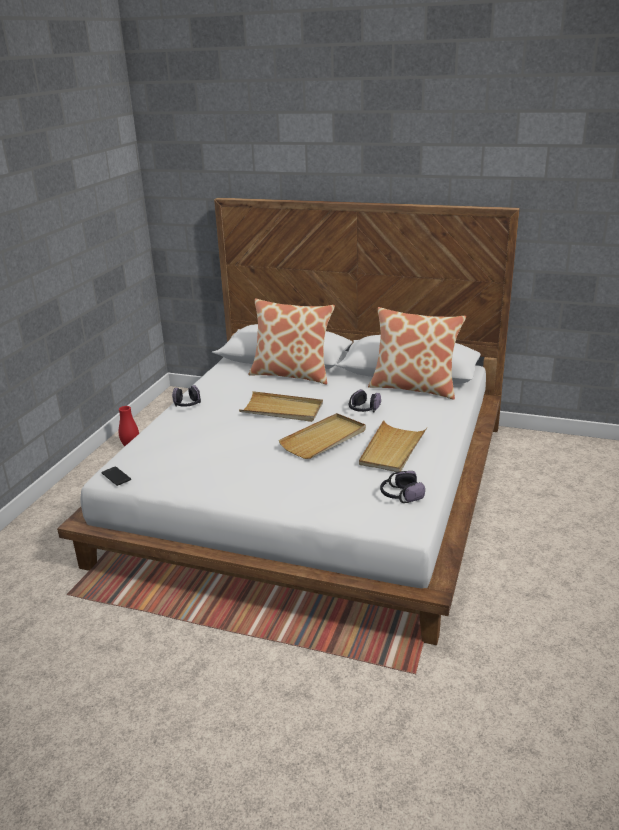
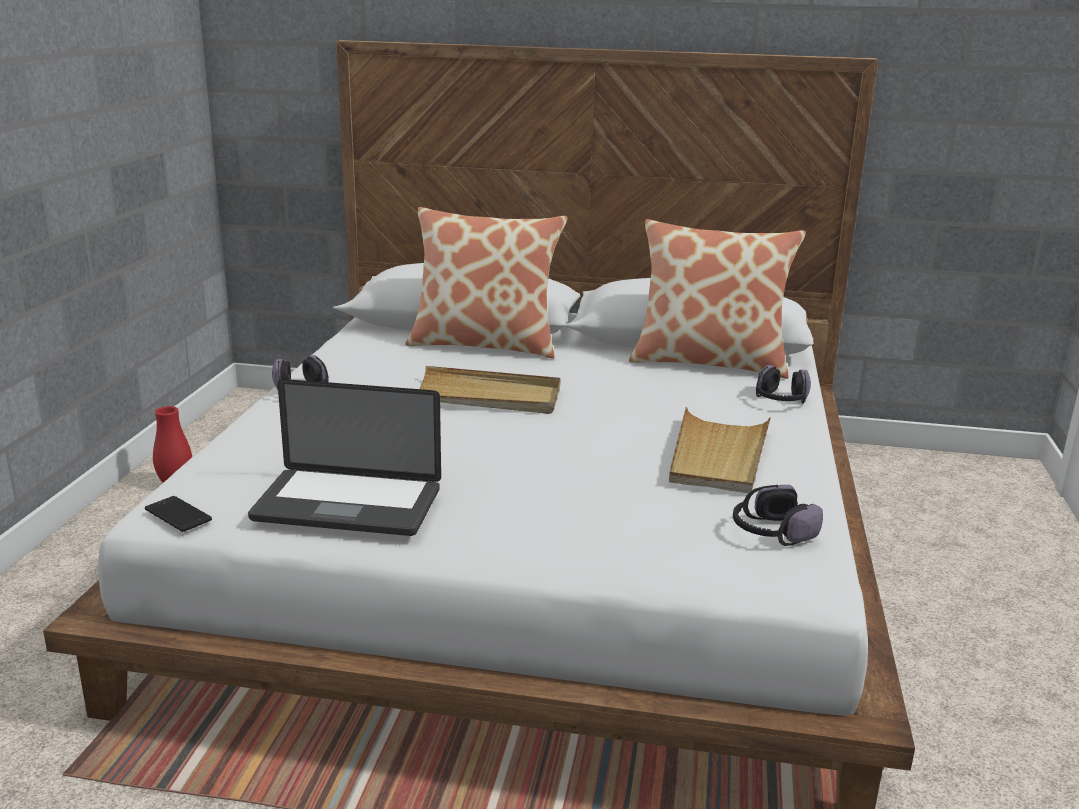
camera: 10 degrees left, 5 degrees down
beige tray [279,413,366,459] -> none
headphones [349,389,381,412] -> headphones moved to [756,365,811,404]
none -> laptop [248,379,441,536]

